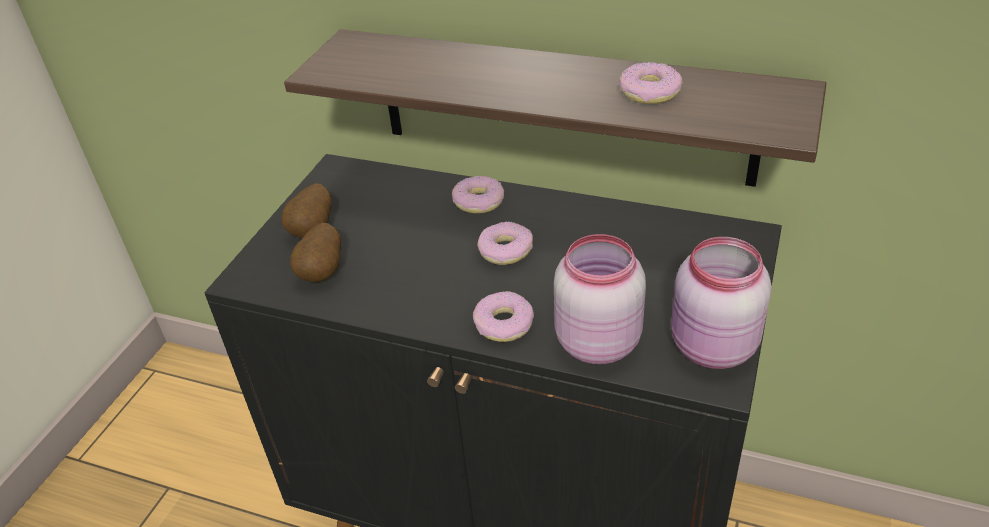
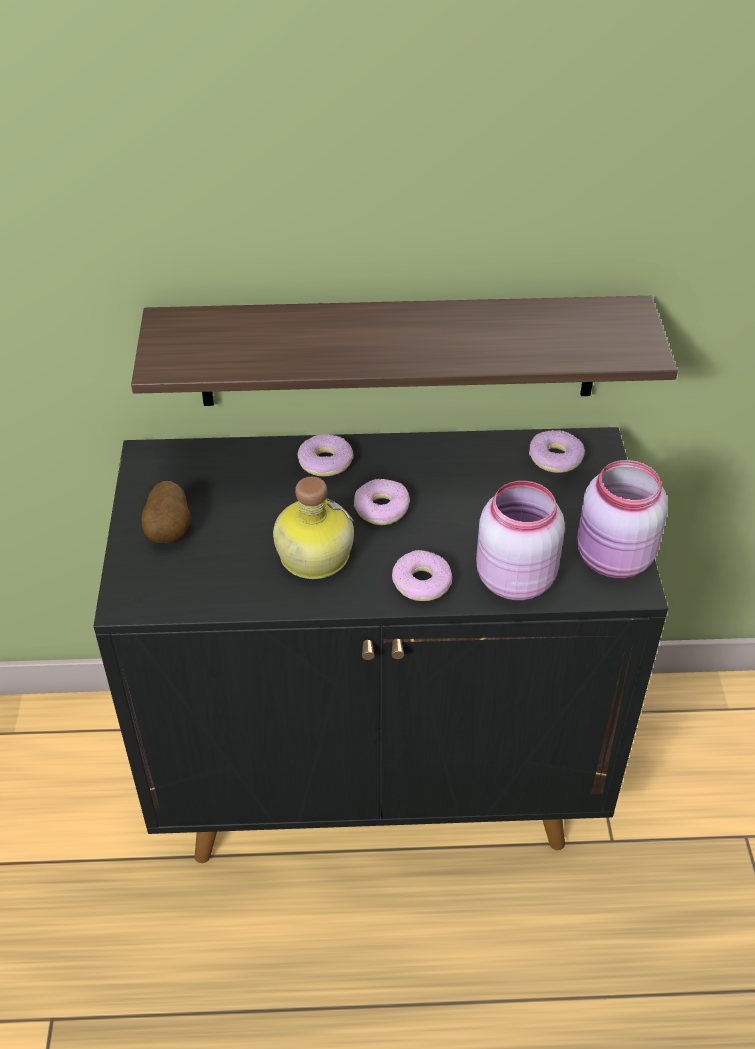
camera: 25 degrees left, 5 degrees up
potato [290,223,341,282] -> none
donut [619,62,683,104] -> donut moved to [529,430,585,473]
none -> bottle [273,477,354,579]

